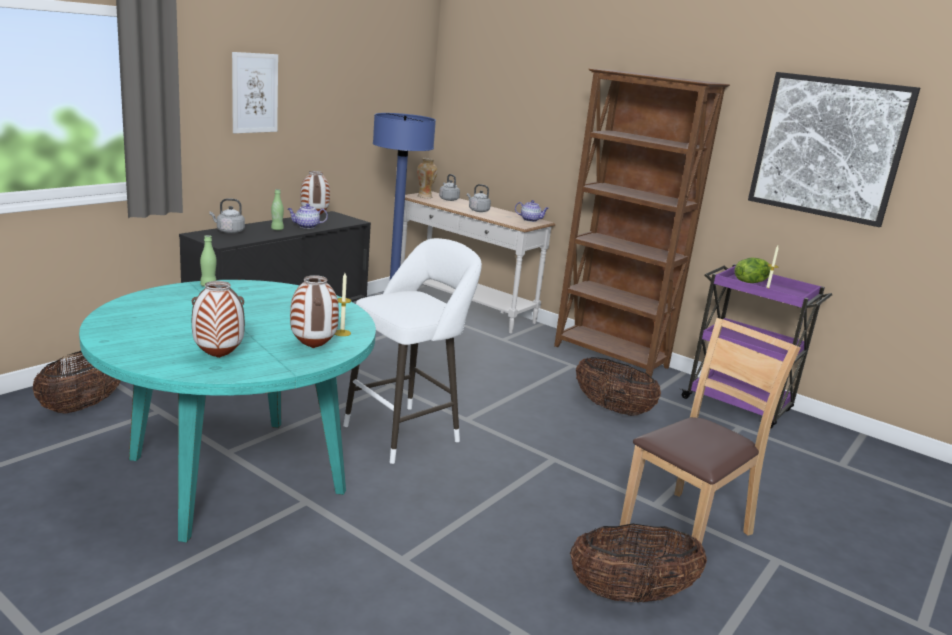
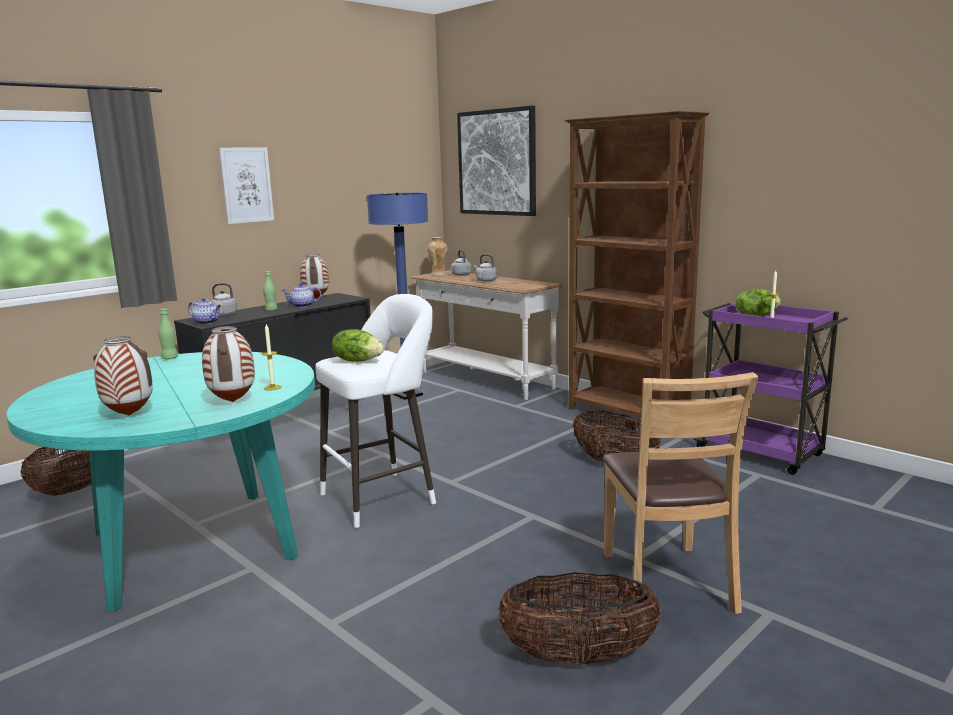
camera: 10 degrees right, 5 degrees down
teapot [515,200,549,222] -> teapot moved to [188,298,221,325]
brown chair [620,318,801,561] -> brown chair turned 120 degrees clockwise [603,372,759,614]
picture [748,72,920,227] -> picture moved to [457,106,536,216]
none -> lettuce [332,329,384,362]

